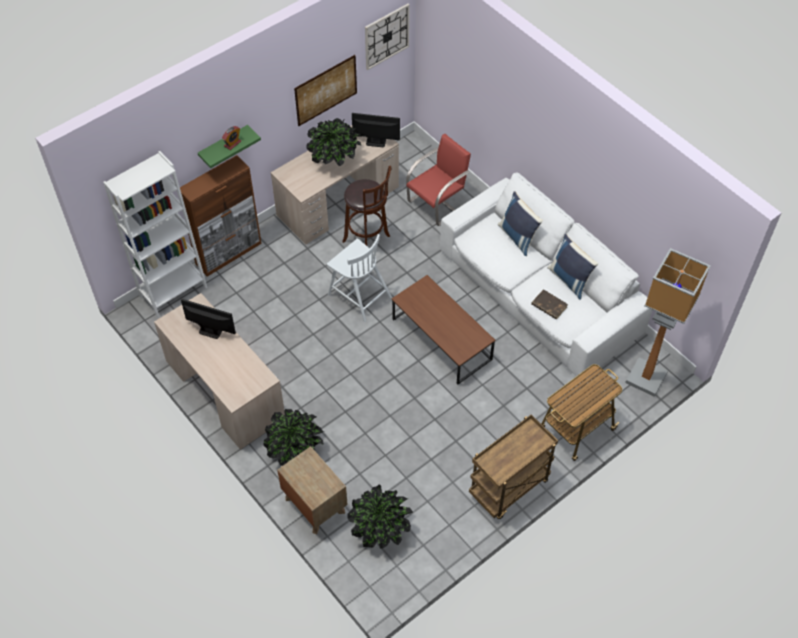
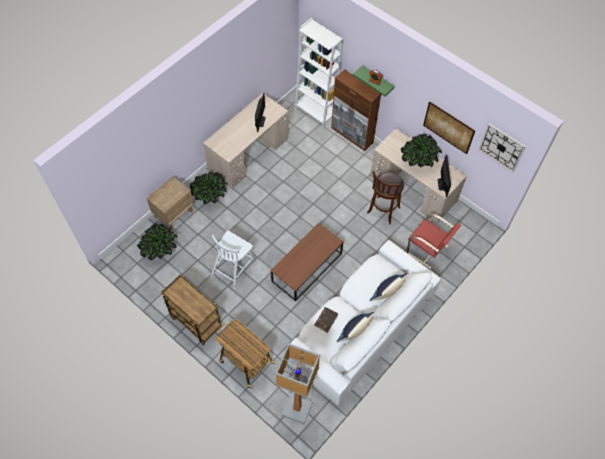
camera: 80 degrees right, 5 degrees up
white chair [327,234,392,322] -> white chair moved to [211,230,256,289]

